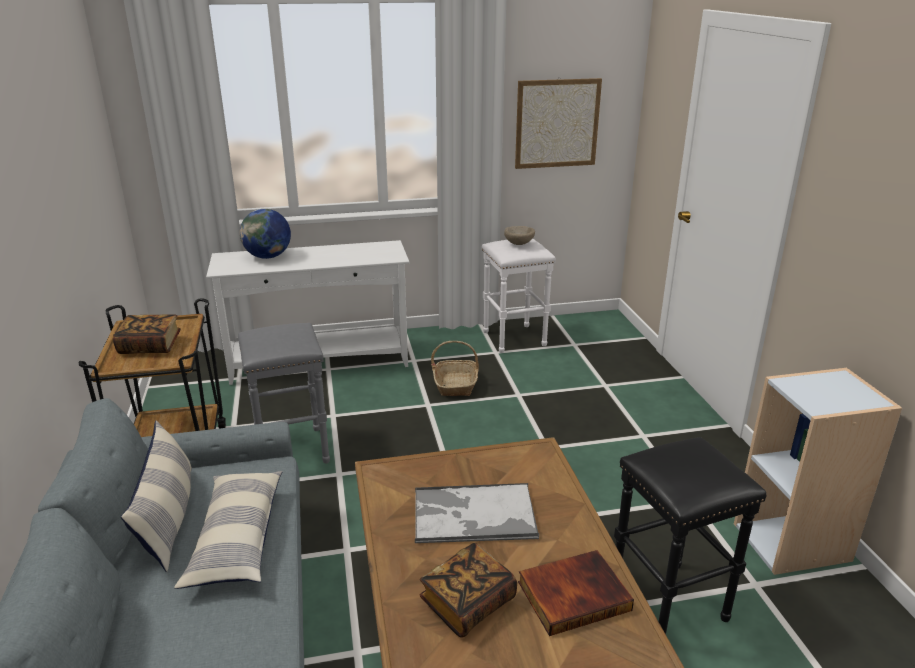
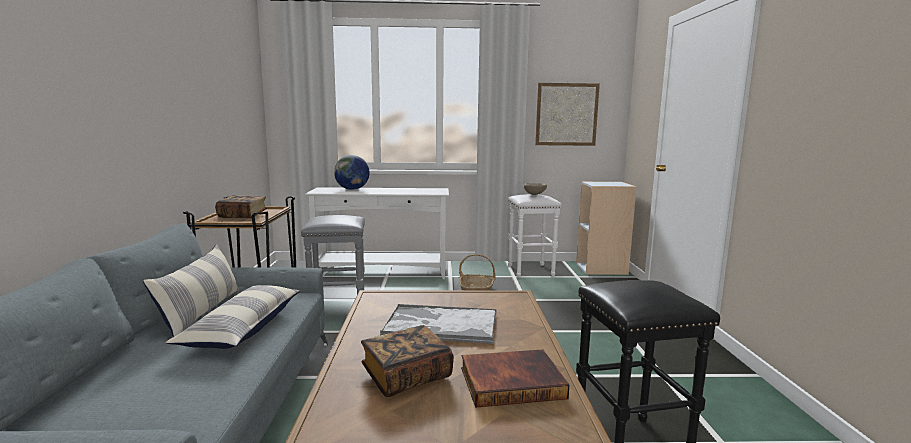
camera: 10 degrees right, 15 degrees down
bookcase [734,368,902,575] -> bookcase moved to [576,182,636,275]

